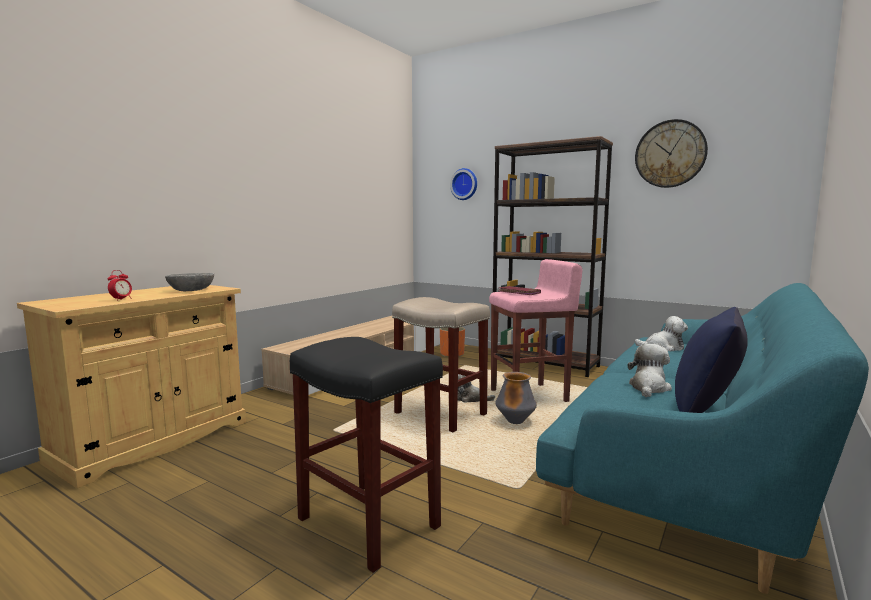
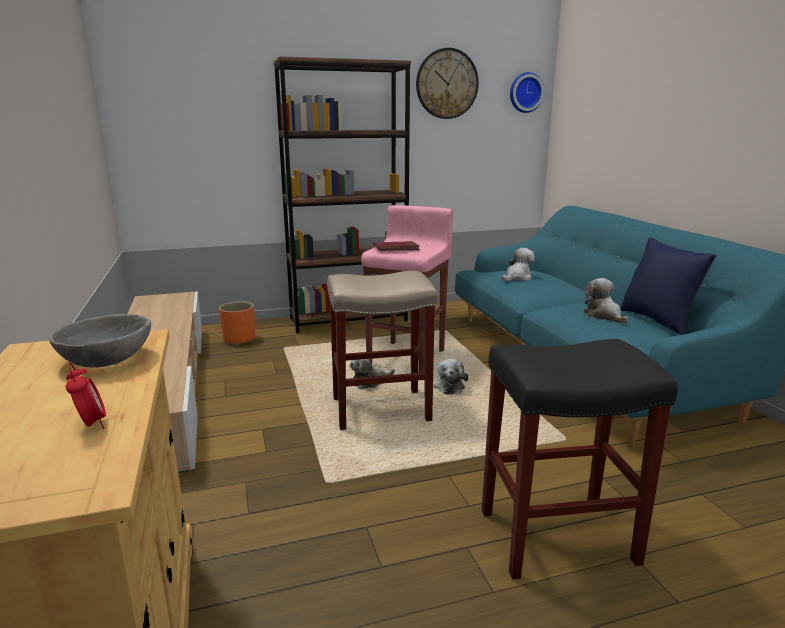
camera: 50 degrees left, 10 degrees up
wall clock [450,168,477,200] -> wall clock moved to [510,72,544,113]
vase [495,372,537,424] -> plush toy [433,359,468,394]

